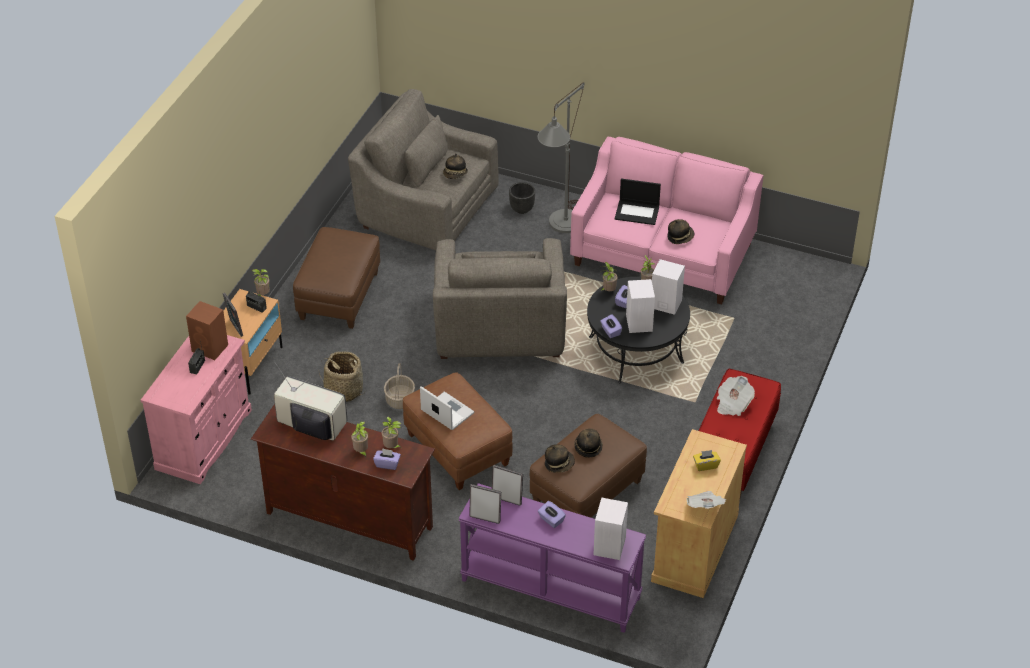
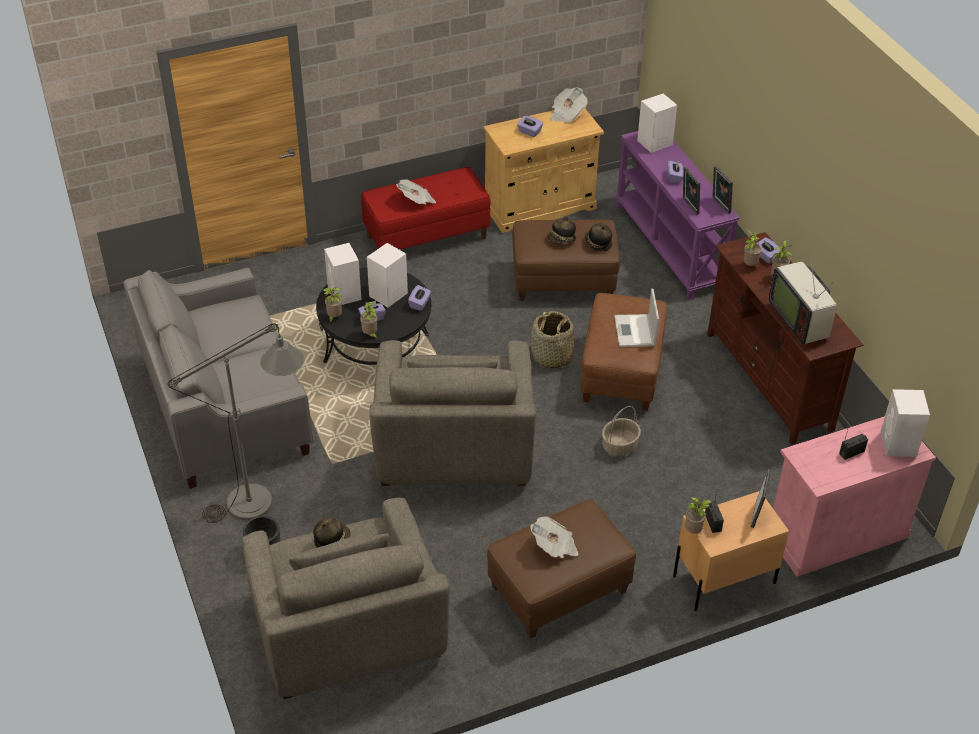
camera: 135 degrees left, 0 degrees up
brown speaker [186,301,228,360] -> none
basket [319,351,365,402] -> basket moved to [531,311,574,368]
grey armchair [433,238,567,359] -> grey armchair turned 135 degrees clockwise [369,340,536,486]
pink sofa [570,137,763,305] -> grey sofa [123,268,314,489]
laptop [615,178,661,225] -> none
hat [667,219,694,244] -> none
yellow tissue box [693,450,721,471] -> purple tissue box [517,116,543,137]
none -> newspaper [530,516,579,558]
none -> white speaker [881,389,930,457]

